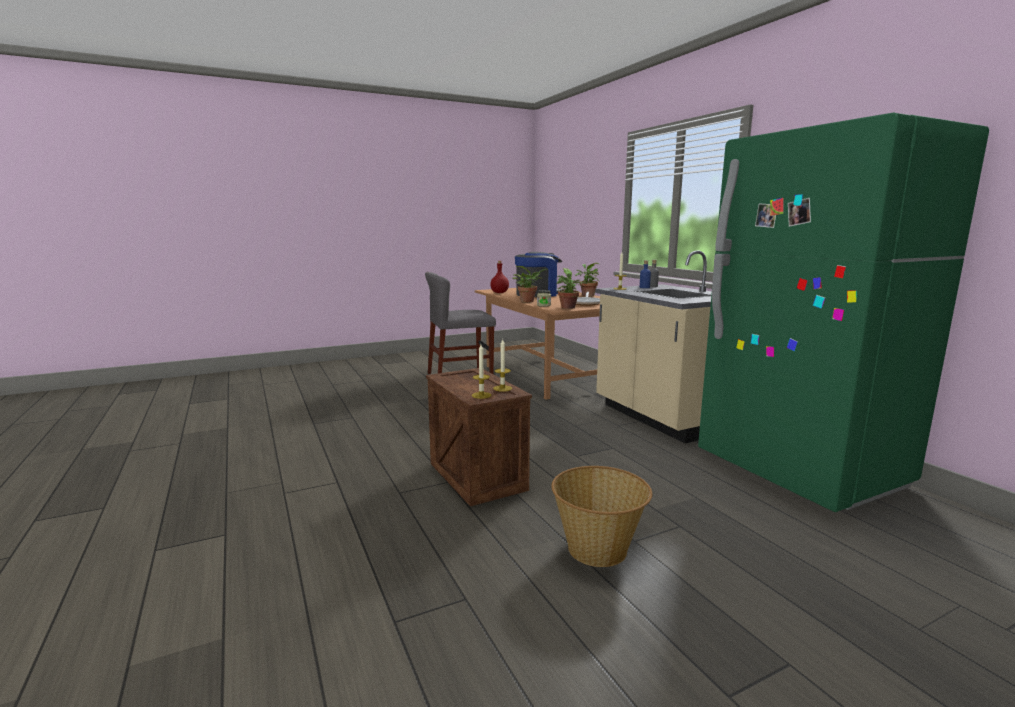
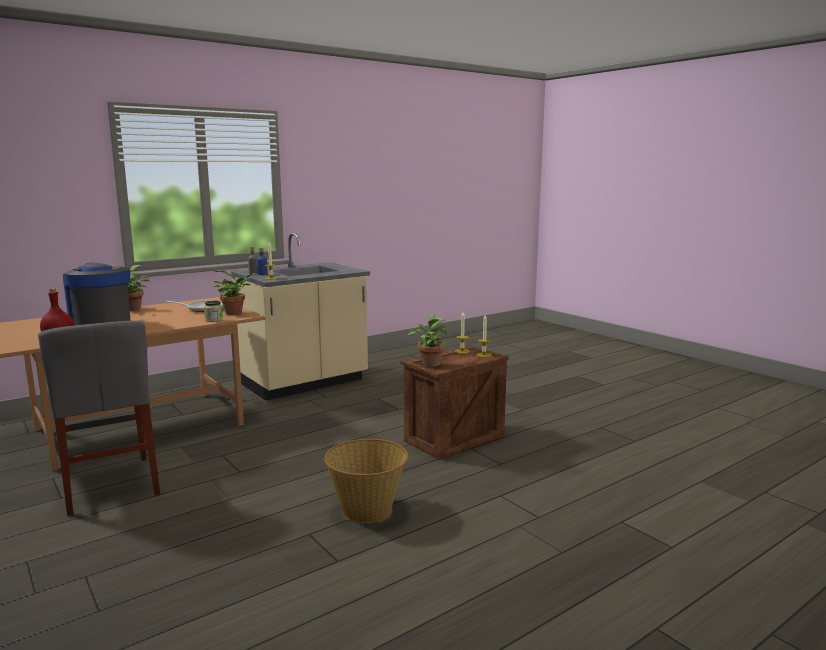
camera: 100 degrees left, 0 degrees up
potted plant [512,266,547,302] -> potted plant moved to [408,314,447,367]
basket [551,466,652,567] -> basket moved to [324,439,409,523]
green fridge [698,112,989,512] -> none

